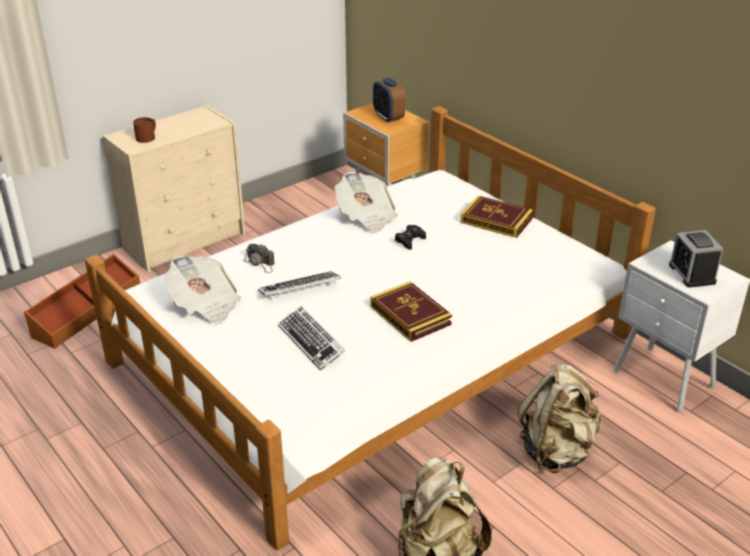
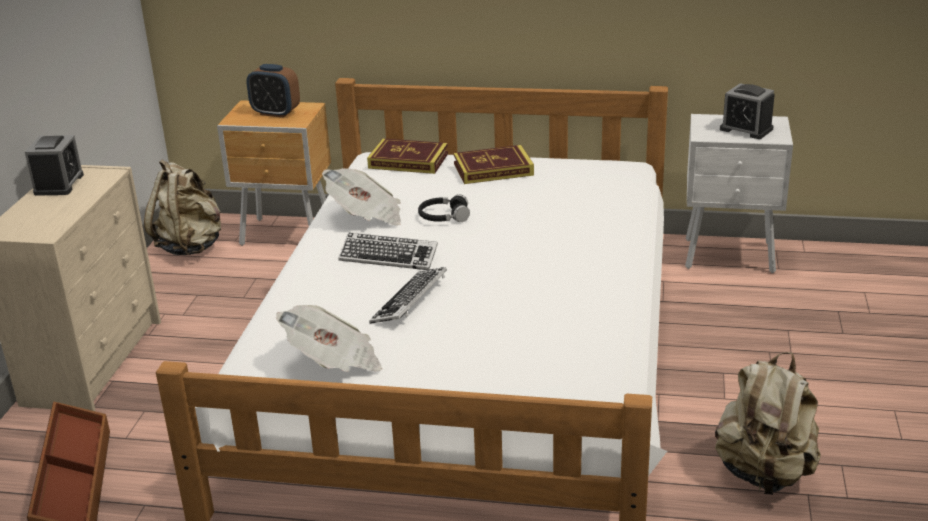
camera: 40 degrees left, 5 degrees down
brown mug [133,117,156,143] -> none
camera [243,244,275,273] -> none
keyboard [278,306,345,371] -> keyboard moved to [338,233,438,270]
book [371,282,452,342] -> book moved to [367,138,448,174]
black game controller [395,225,426,250] -> black headphones [418,194,470,222]
beige backpack [518,364,601,473] -> beige backpack moved to [144,159,221,255]
none -> alarm clock [25,135,84,196]

